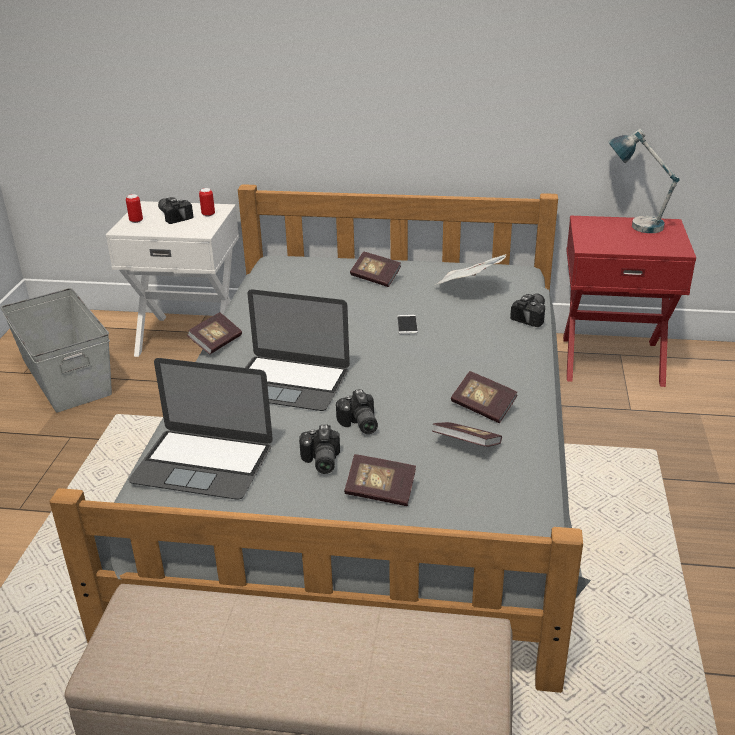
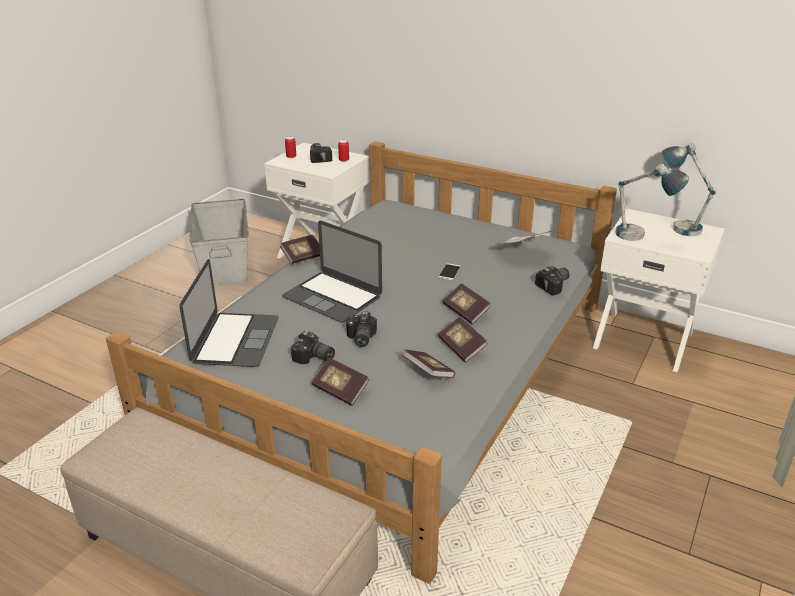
camera: 20 degrees right, 0 degrees up
laptop [129,358,273,500] -> laptop turned 120 degrees counterclockwise [179,259,279,367]
camera [299,425,340,474] -> camera turned 75 degrees counterclockwise [291,331,335,364]
book [350,251,401,287] -> book moved to [443,283,491,325]
red nightstand [563,216,696,387] -> white nightstand [593,209,725,372]
none -> table lamp [616,163,689,241]

